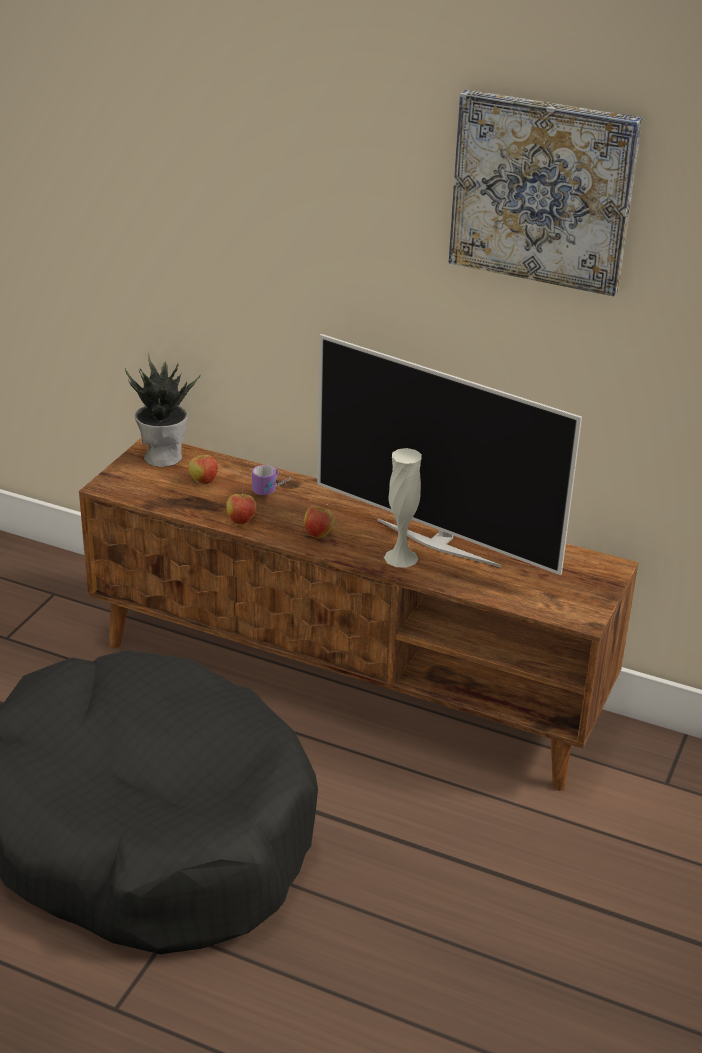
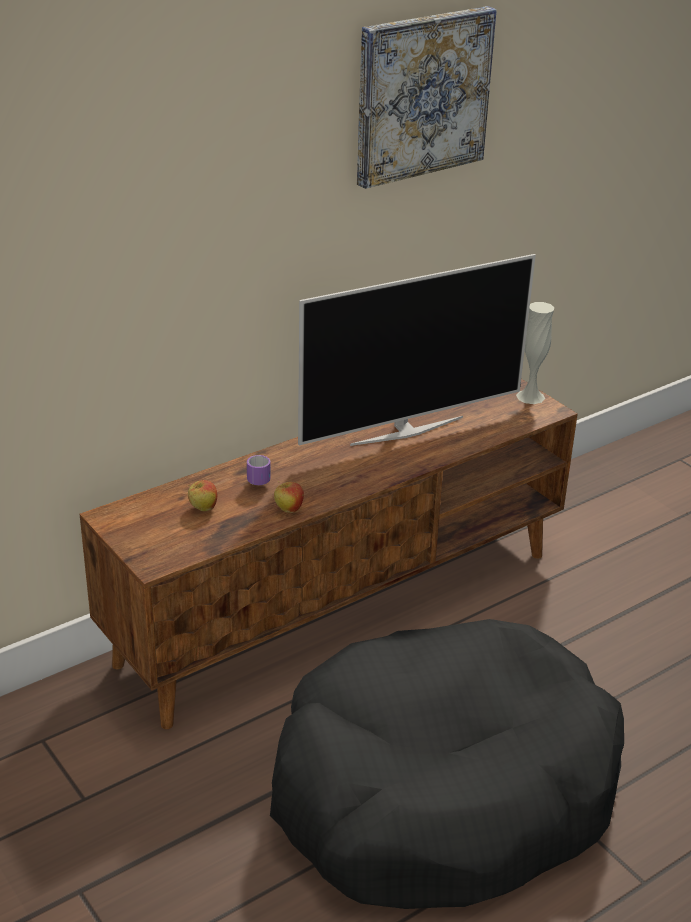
camera: 60 degrees left, 0 degrees up
potted plant [125,354,201,467] -> none
apple [304,504,335,538] -> none
white vase [384,448,422,568] -> white vase moved to [516,302,554,404]

